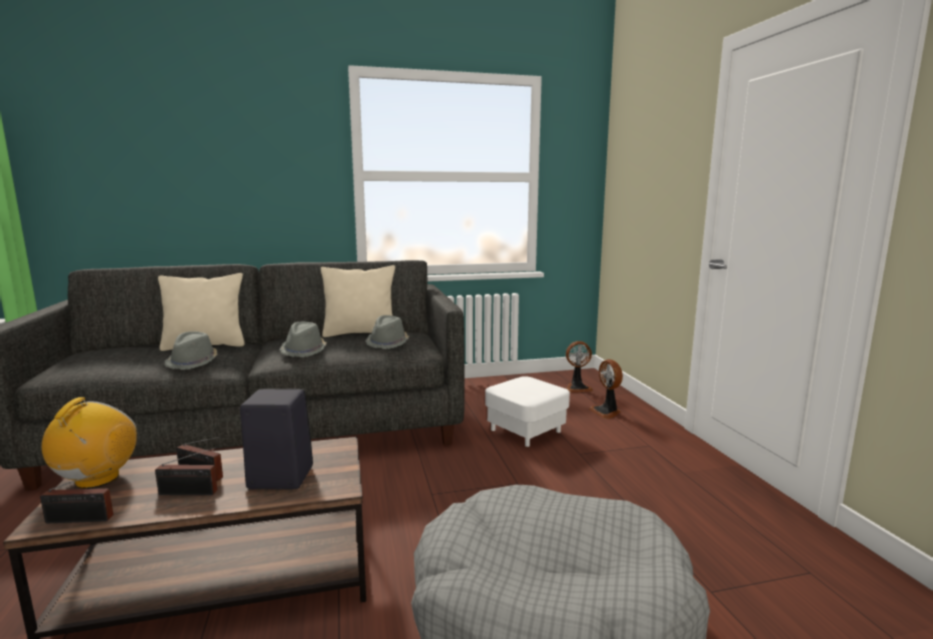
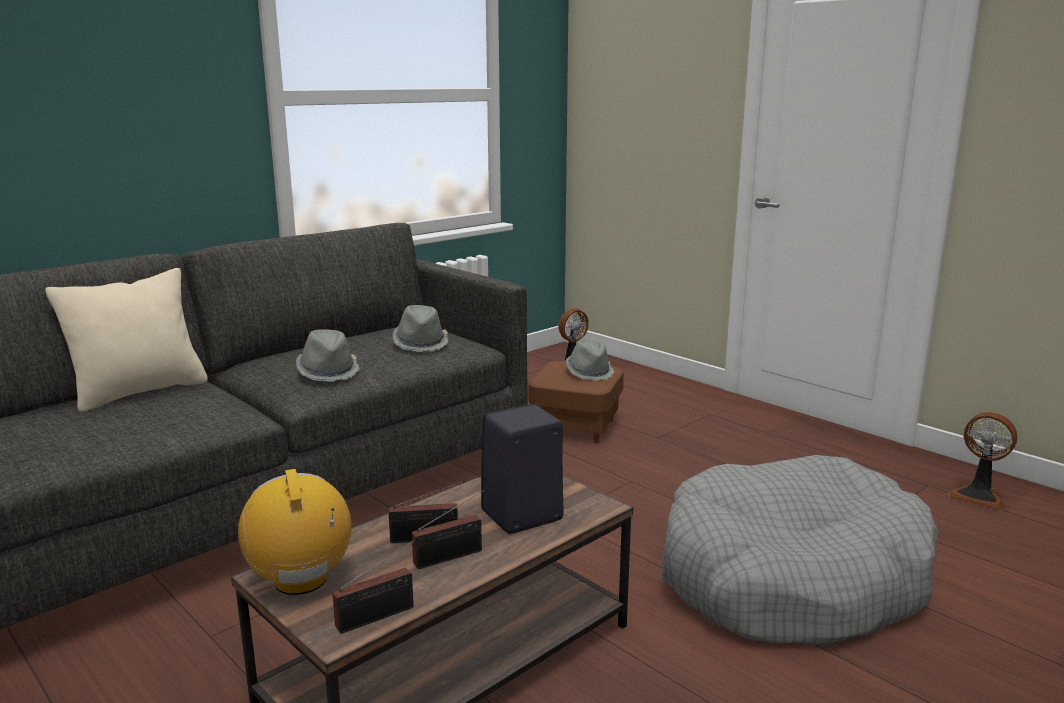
camera: 30 degrees left, 5 degrees up
grey hat [165,331,218,370] -> grey hat moved to [565,339,615,381]
beige pillow [321,265,395,337] -> none
white ottoman [485,376,570,447] -> brown ottoman [528,361,624,444]
fan [589,359,623,419] -> fan moved to [948,412,1017,510]

